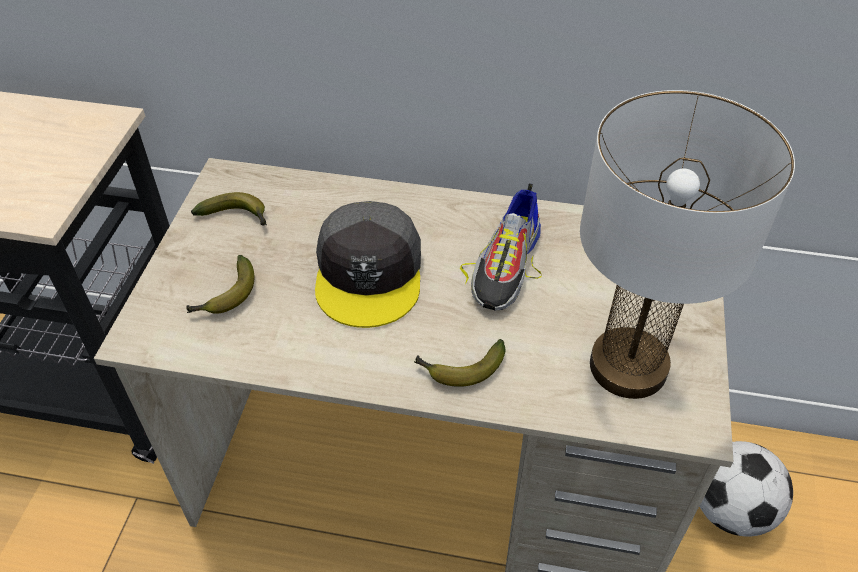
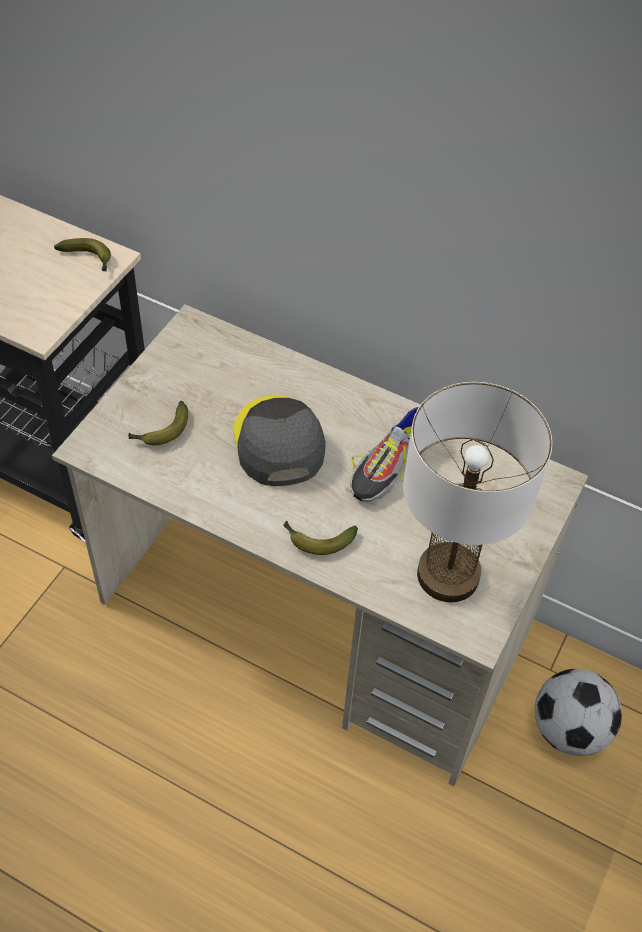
camera: 15 degrees right, 5 degrees up
banana [191,192,267,226] -> banana moved to [54,238,111,272]
grey cap [315,201,421,328] -> grey cap turned 150 degrees clockwise [234,396,326,486]

